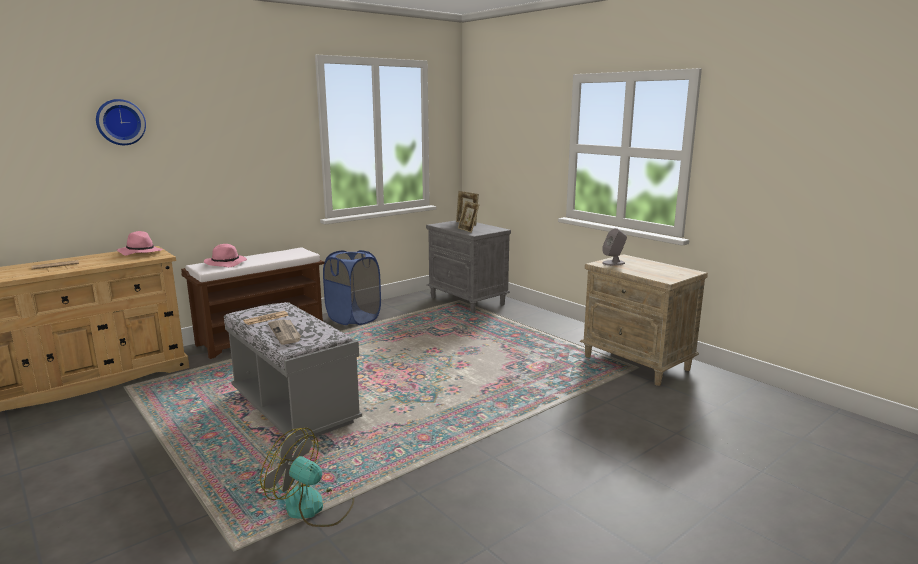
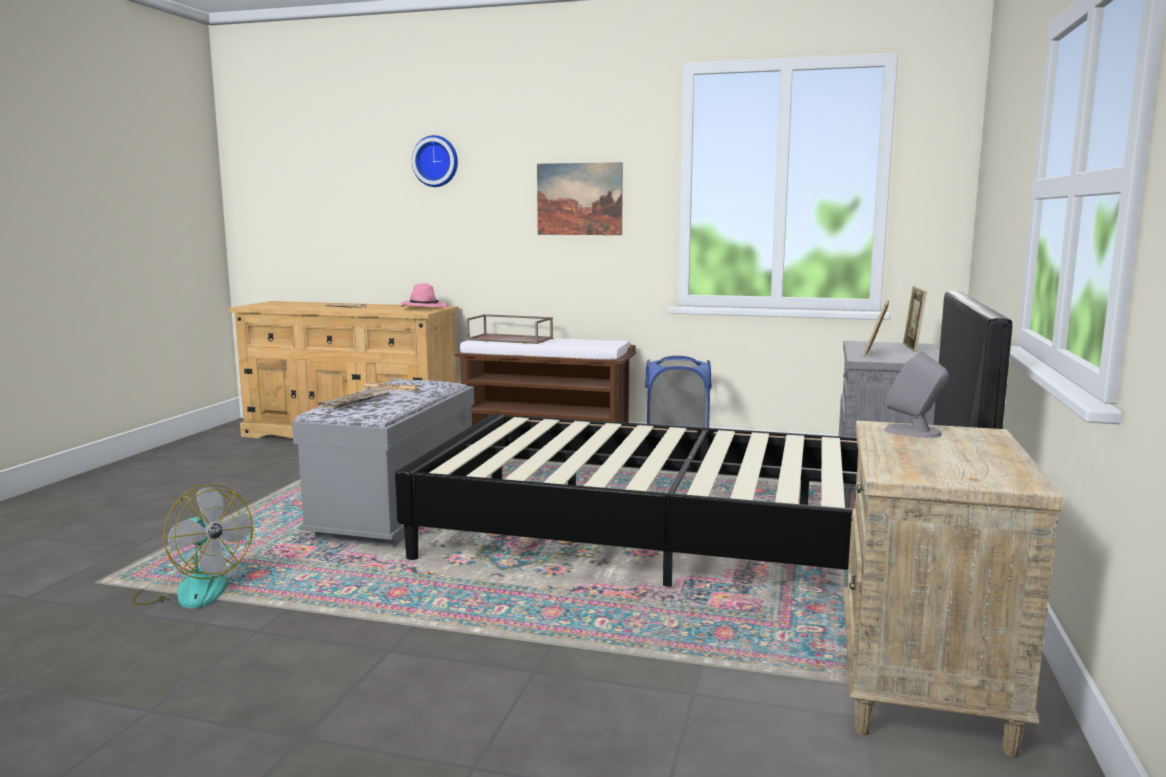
camera: 55 degrees right, 5 degrees down
pink hat [204,244,247,267] -> brown tray [467,314,553,344]
fan [260,428,354,527] -> fan turned 135 degrees clockwise [131,484,253,608]
none -> black bed [395,291,1013,587]
none -> picture [537,162,623,235]

